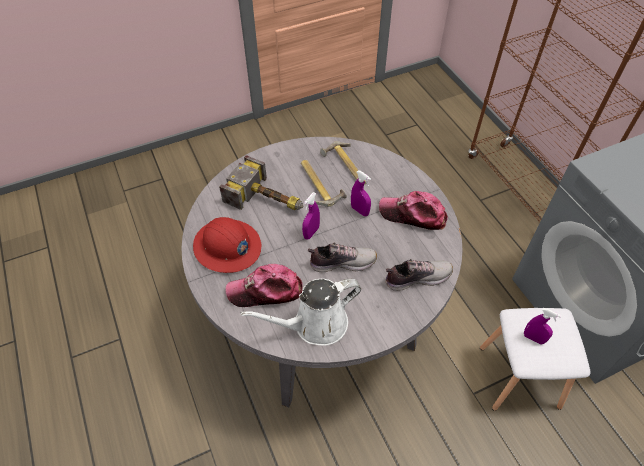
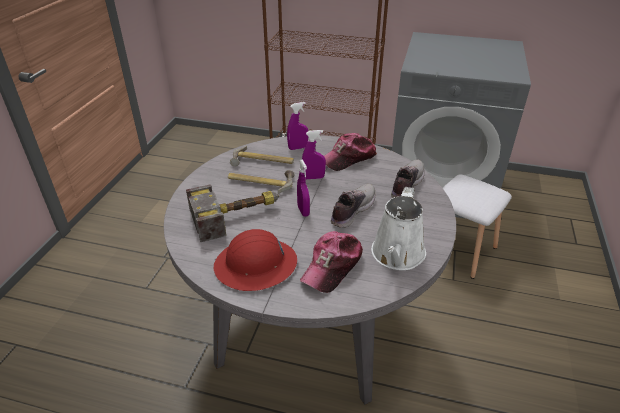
camera: 50 degrees left, 15 degrees down
purple spray bottle [524,308,561,345] -> purple spray bottle moved to [287,102,308,150]

